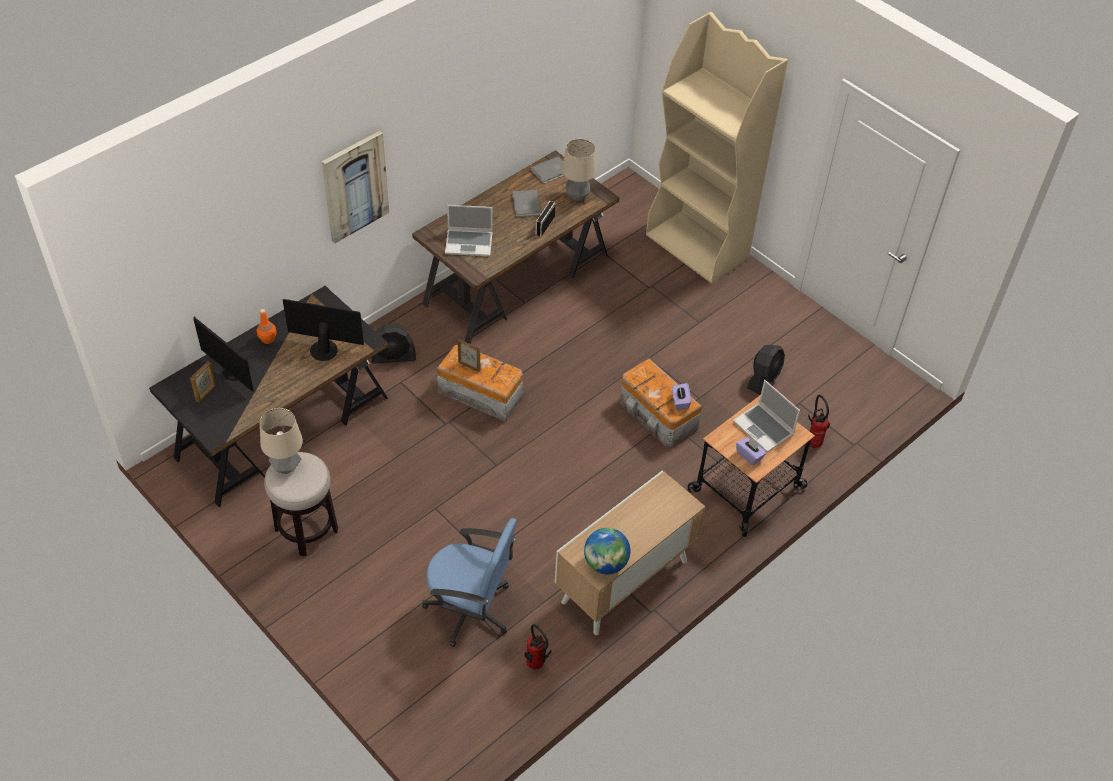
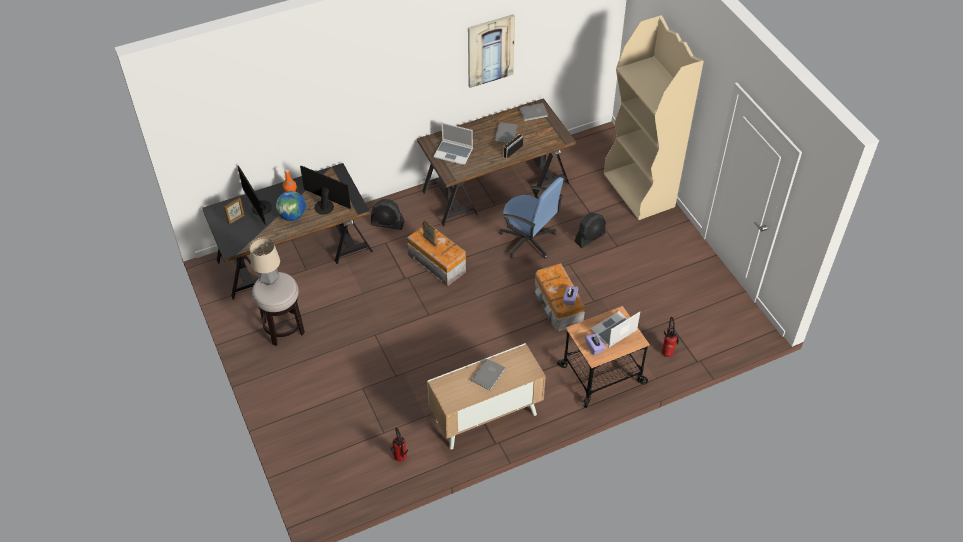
camera: 20 degrees right, 0 degrees up
picture [322,131,389,243] -> picture moved to [468,14,515,88]
blue office chair [422,518,517,647] -> blue office chair moved to [499,177,563,258]
table lamp [562,139,597,201] -> none
globe [584,528,631,574] -> globe moved to [276,191,306,221]
laptop [733,380,800,452] -> laptop turned 75 degrees clockwise [591,311,640,347]
black fan [747,345,785,395] -> black fan moved to [575,213,606,248]
none -> grey book [471,358,505,391]

